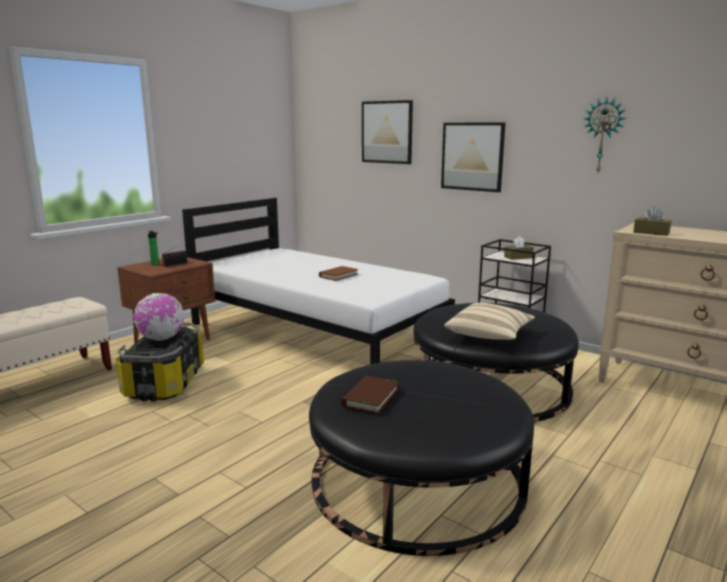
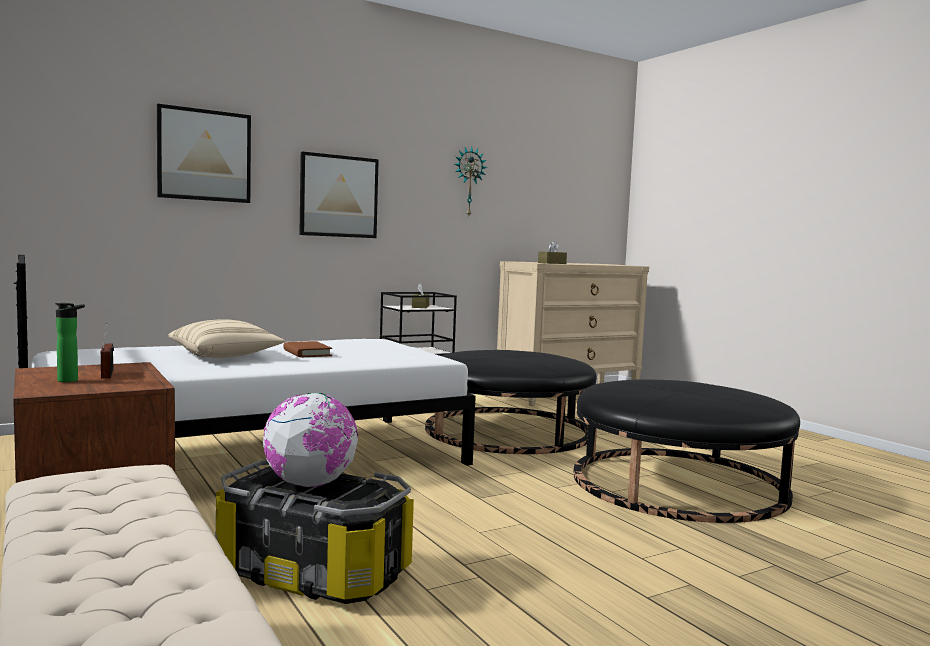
camera: 70 degrees left, 10 degrees down
brown book [341,376,399,414] -> none
beige pillow [444,303,535,340] -> beige pillow moved to [169,319,285,358]

